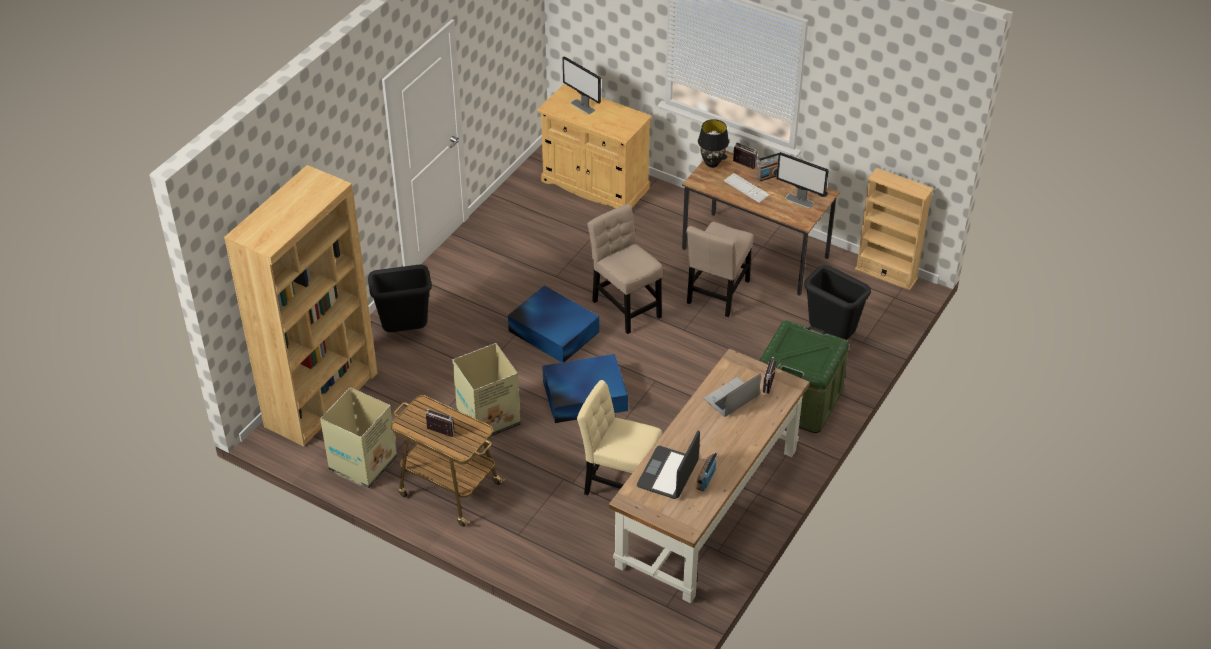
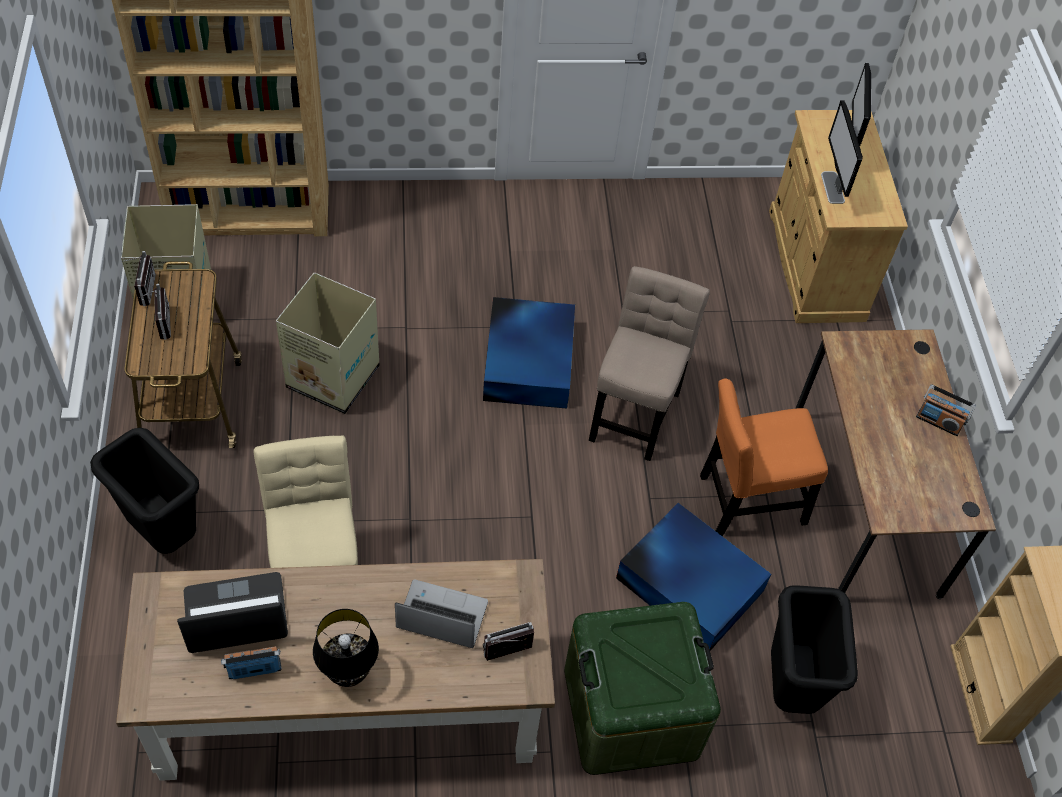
camera: 50 degrees right, 10 degrees up
black trash can [368,265,432,332] -> black trash can moved to [90,428,199,554]
blue storage box [542,354,628,423] -> blue storage box moved to [616,503,771,651]
beige chair [686,222,753,317] -> orange chair [700,378,828,536]
black table lamp [698,119,729,168] -> black table lamp moved to [313,609,379,687]
keyboard [724,173,769,203] -> none
radio [733,142,757,169] -> radio moved to [121,251,156,306]
monitor [776,152,829,208] -> monitor moved to [821,100,863,204]

